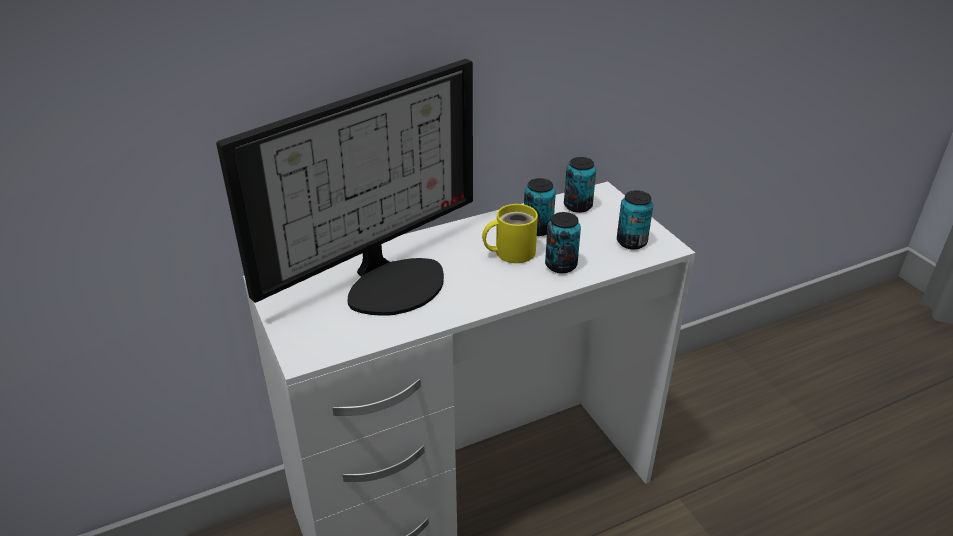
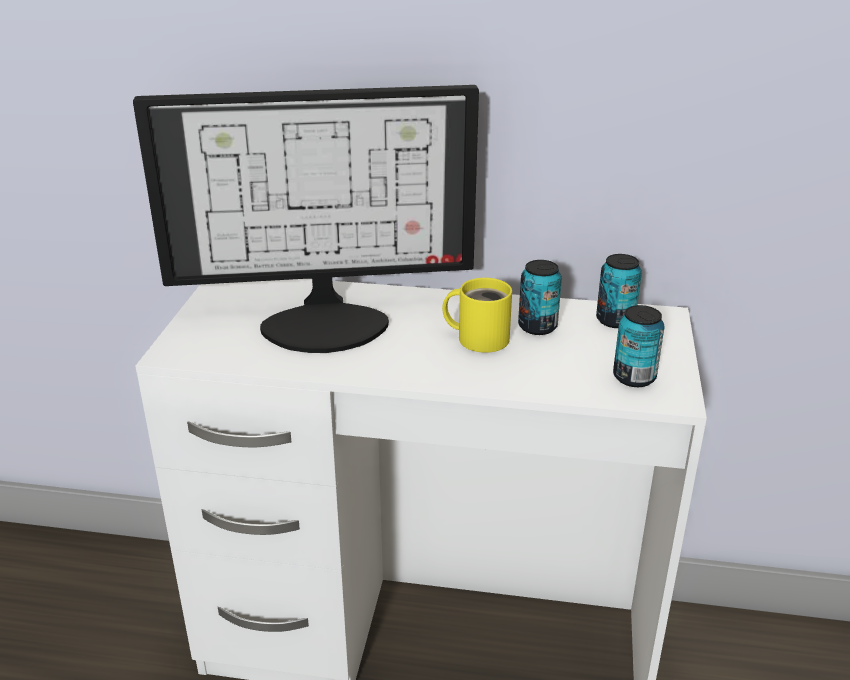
camera: 35 degrees right, 5 degrees down
can [545,212,581,273] -> none

